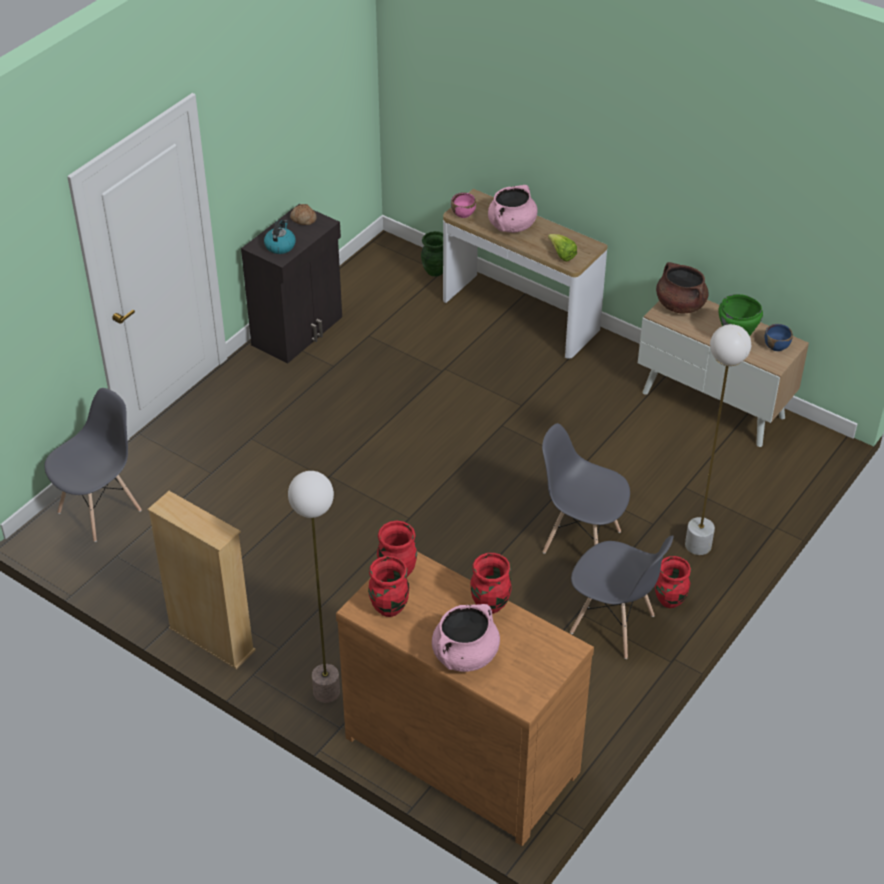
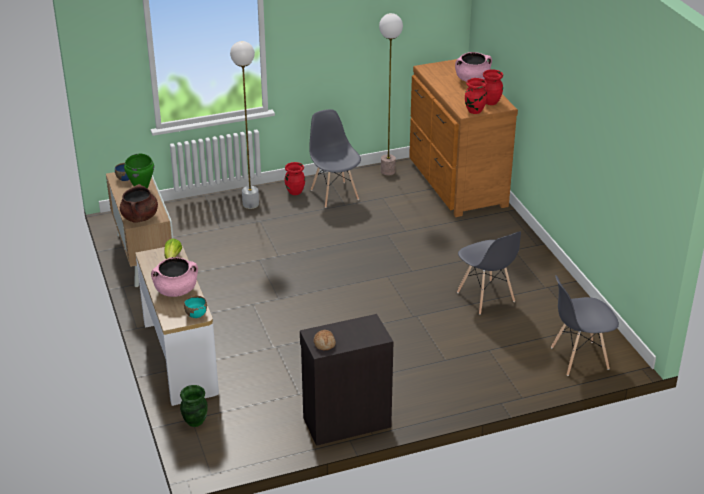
camera: 145 degrees left, 10 degrees down
beige bookcase [147,491,256,669] -> none
kettle [264,219,296,254] -> none
floor lamp [288,471,340,703] -> floor lamp moved to [379,13,403,175]
pink bowl [451,192,476,218] -> turquoise bowl [184,296,207,318]
red vase [471,553,512,614] -> none
grey chair [542,423,630,554] -> grey chair moved to [457,232,521,315]

